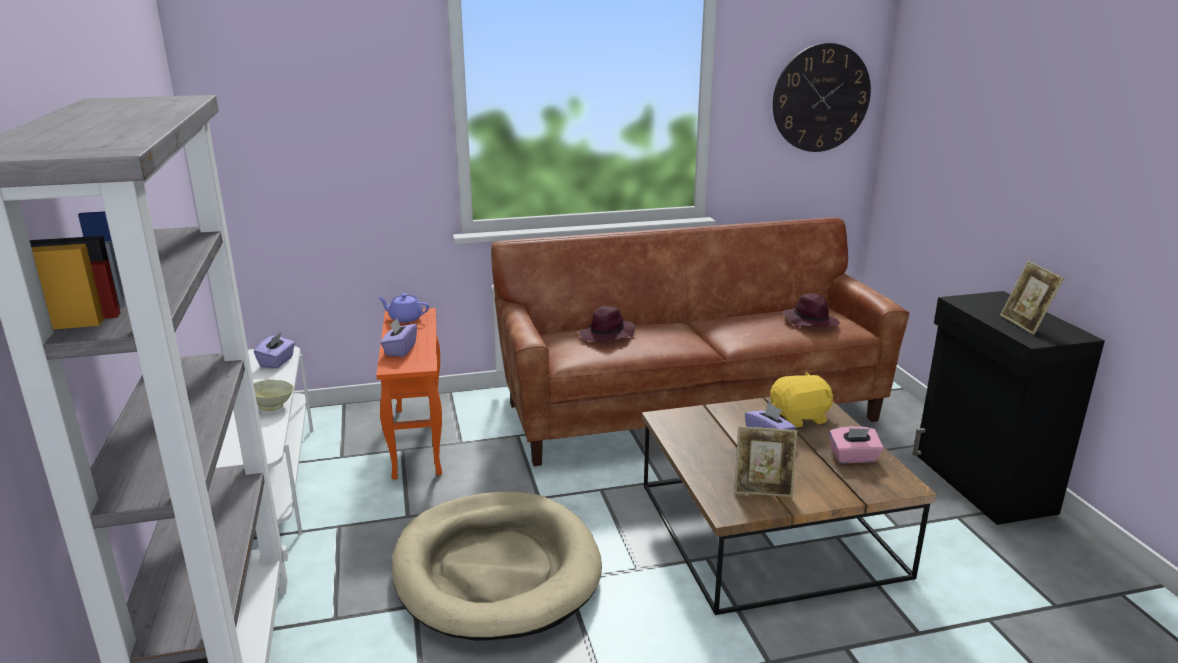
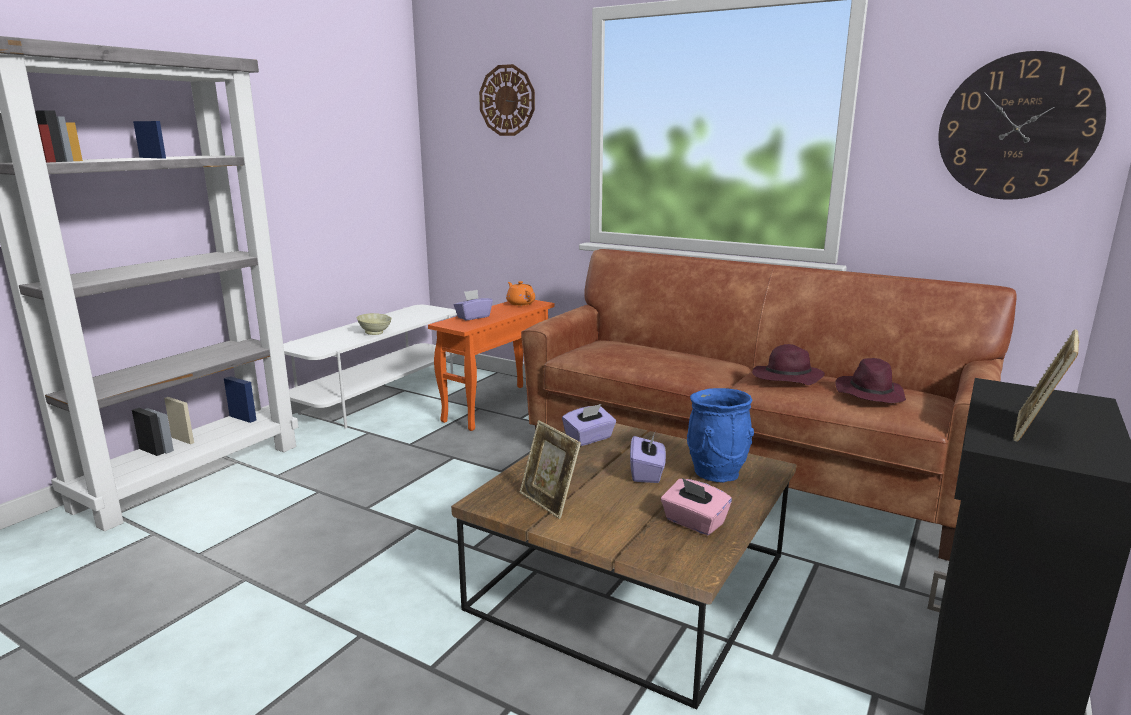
camera: 45 degrees right, 5 degrees down
purple tissue box [254,333,295,369] -> purple tissue box moved to [562,404,616,446]
purple teapot [378,293,429,323] -> orange teapot [506,281,535,306]
beige dog bed [392,491,602,641] -> none
purple hat [578,306,635,342] -> purple hat moved to [752,344,825,385]
yellow plush toy [770,371,834,428] -> blue vase [687,388,754,483]
none -> wall clock [479,64,535,136]

